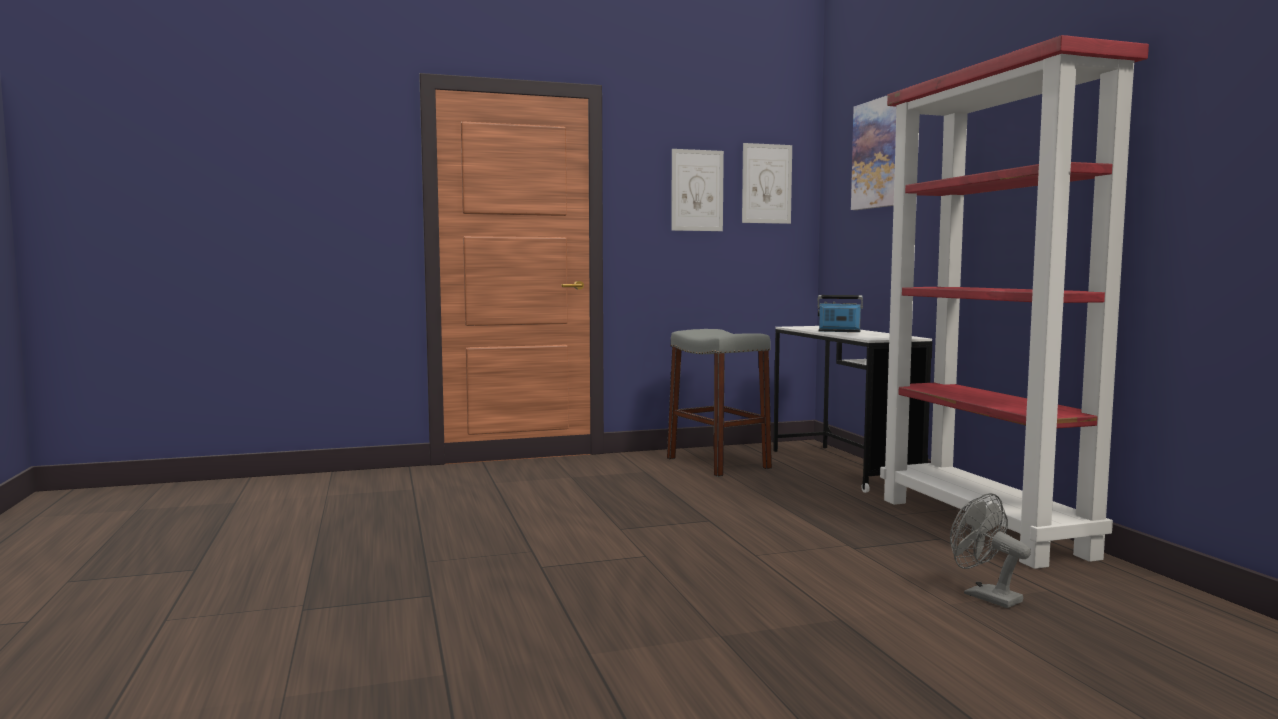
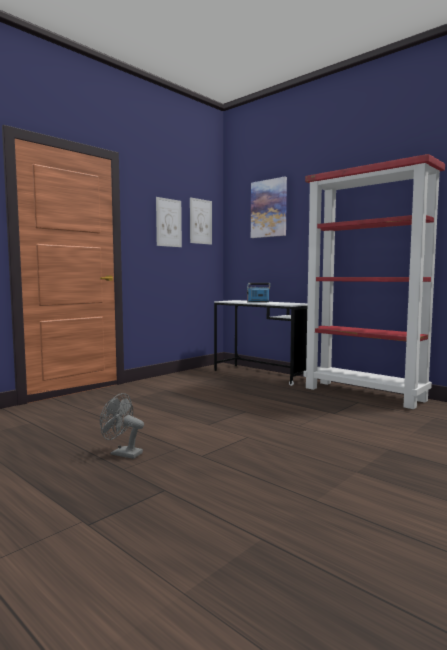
camera: 30 degrees left, 0 degrees up
grey stool [667,329,772,477] -> none
grey fan [950,493,1031,608] -> grey fan moved to [100,393,144,459]

